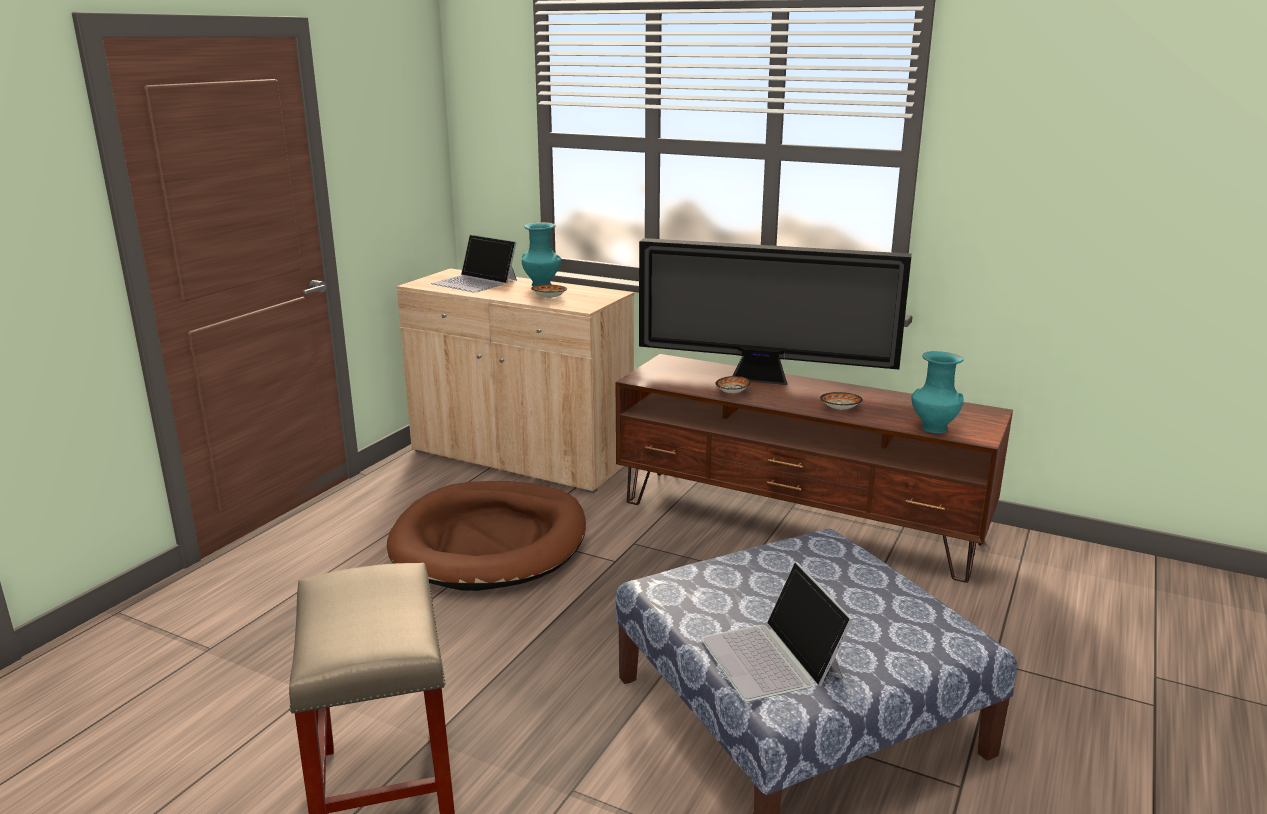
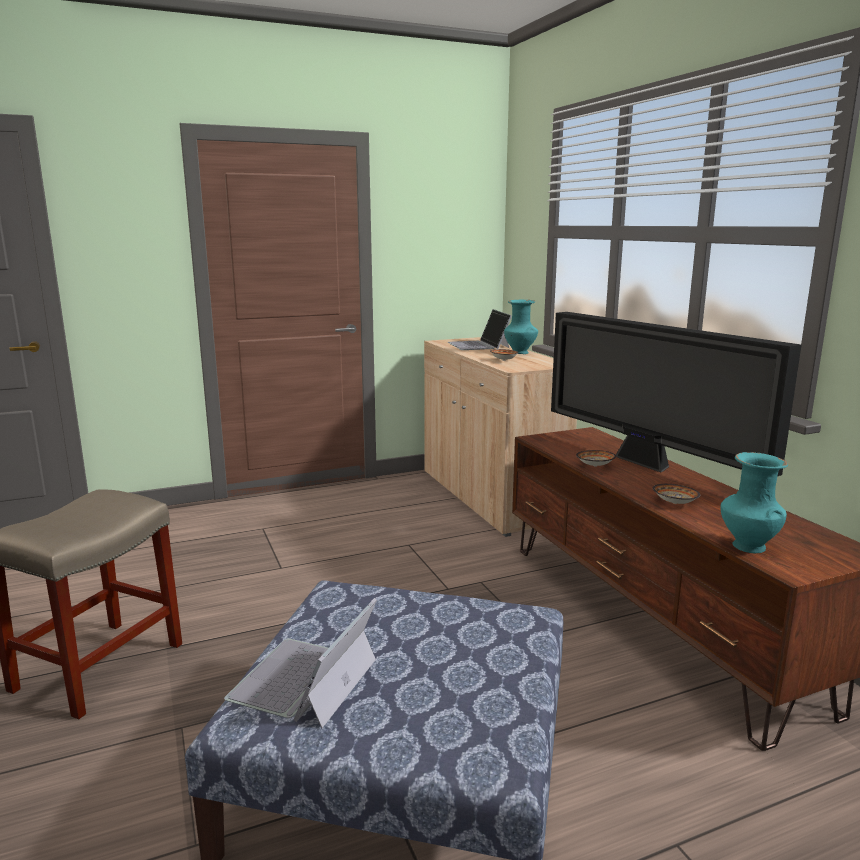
camera: 40 degrees right, 5 degrees down
brown dog bed [387,481,586,591] -> none

